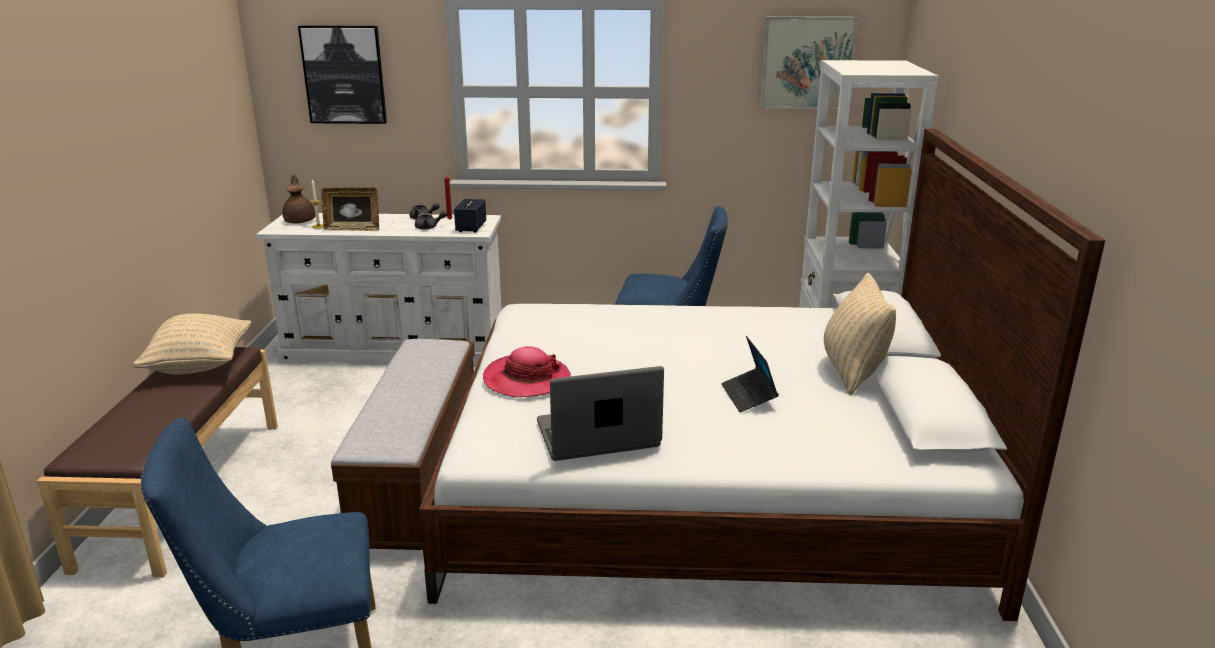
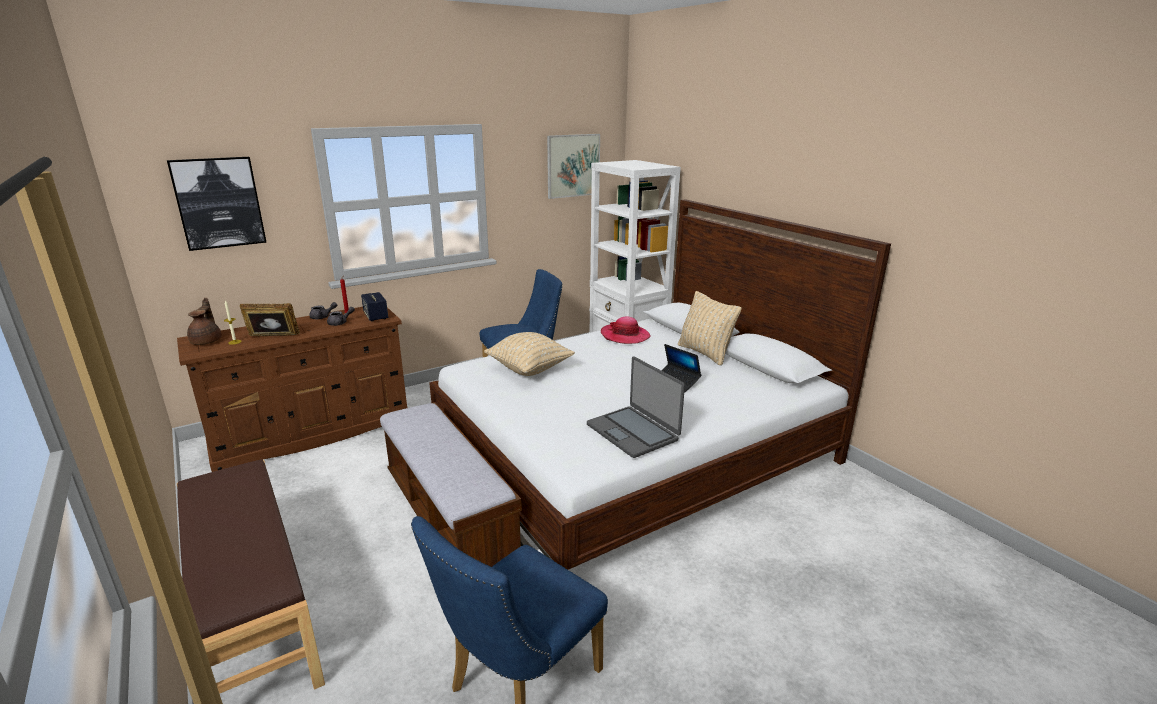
camera: 35 degrees left, 0 degrees up
beige pillow [133,313,251,375] -> beige pillow moved to [484,332,575,376]
white dresser [256,213,502,367] -> brown dresser [177,307,407,472]
brown teapot [282,175,316,224] -> brown teapot turned 45 degrees clockwise [187,298,222,345]
picture frame [321,188,379,231] -> picture frame turned 150 degrees counterclockwise [240,303,300,336]
hat [483,346,571,397] -> hat moved to [601,316,651,344]
laptop [537,366,664,461] -> laptop turned 75 degrees counterclockwise [587,356,685,458]

